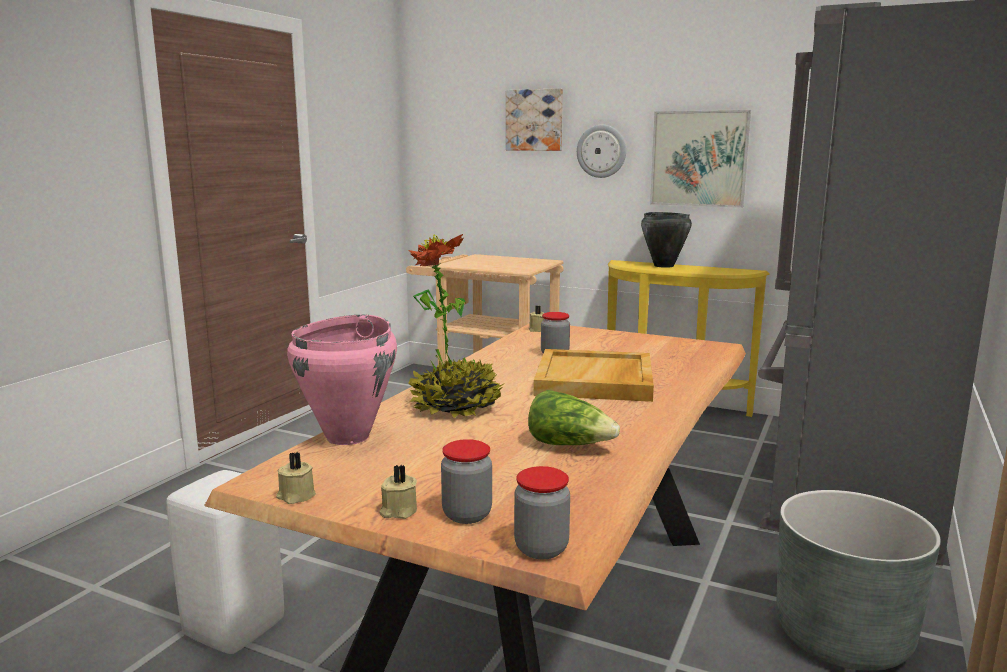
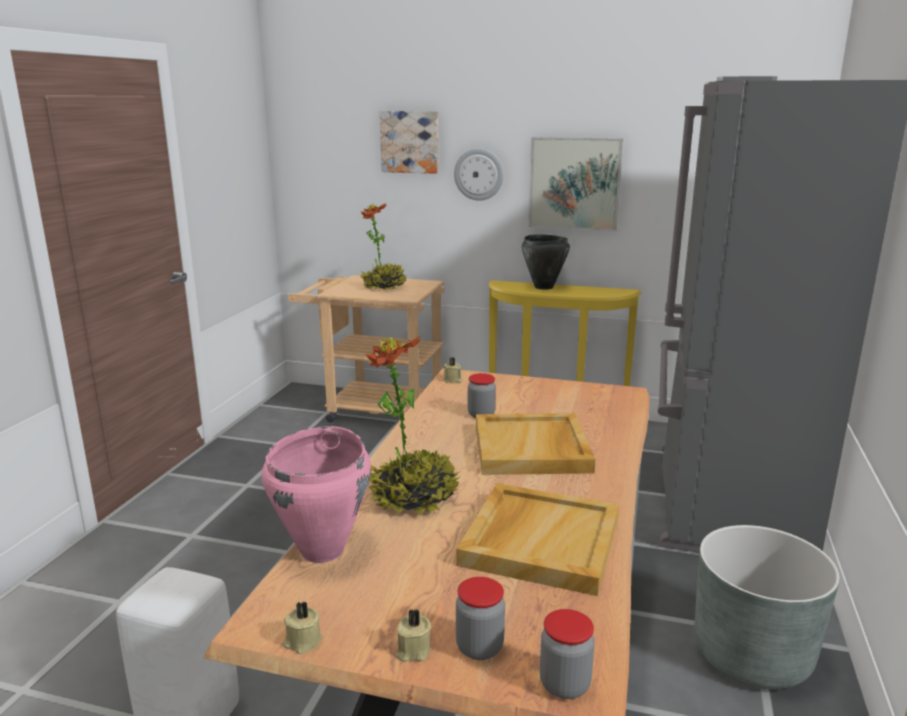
camera: 10 degrees left, 5 degrees up
lettuce [528,390,620,445] -> beige tray [456,483,619,596]
none -> potted plant [361,203,407,290]

